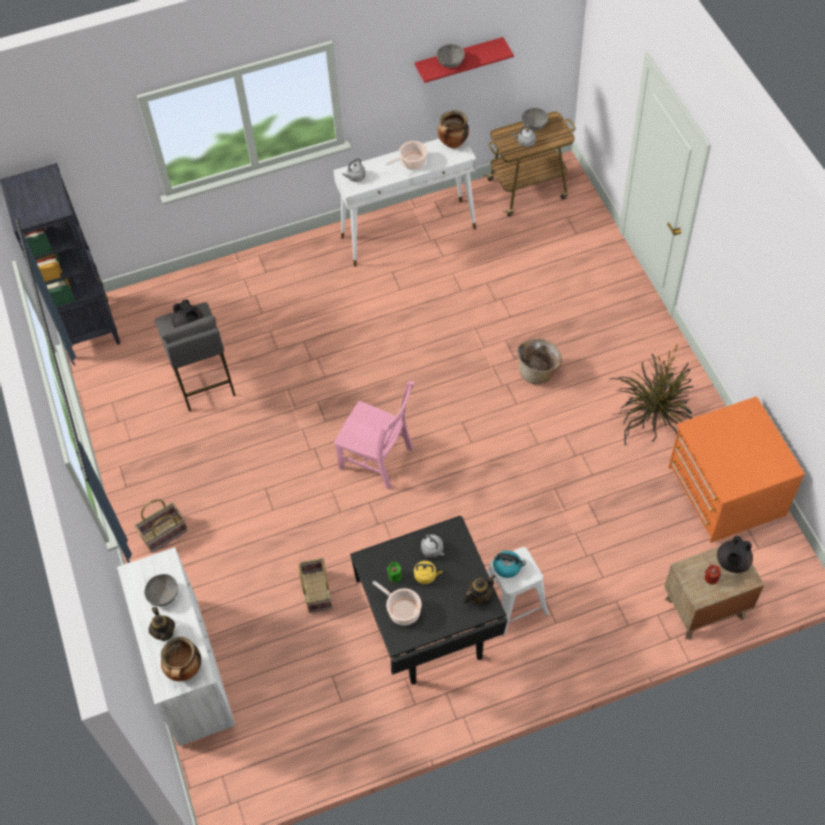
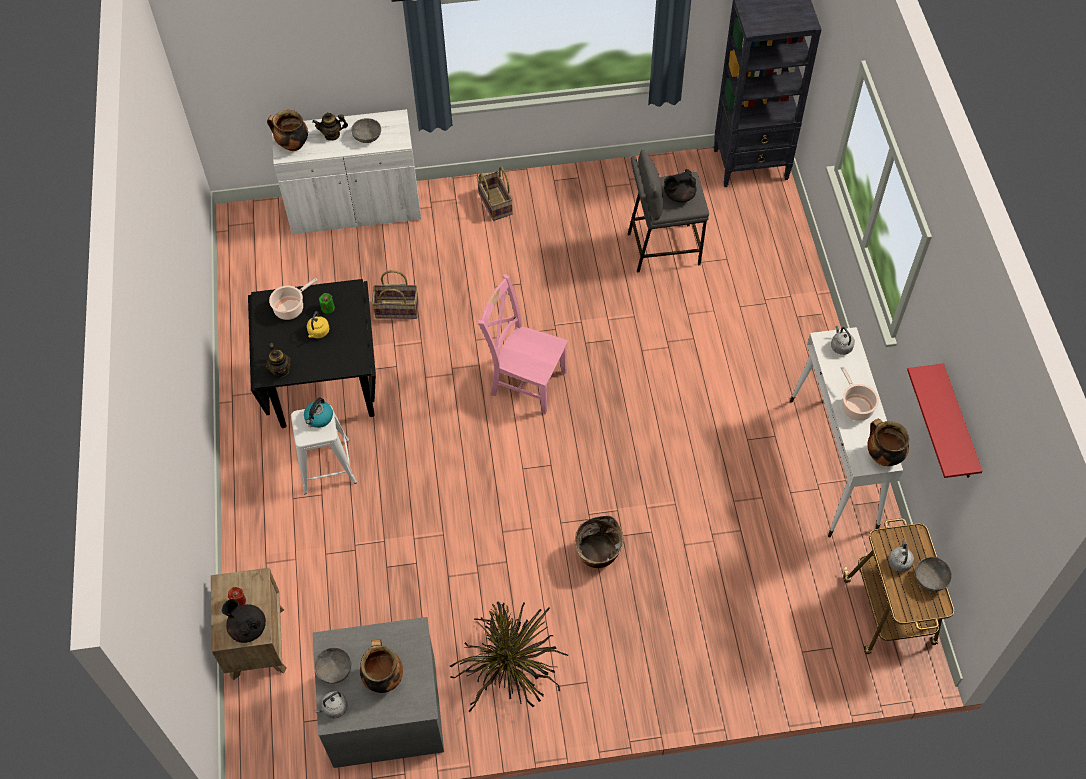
camera: 100 degrees right, 0 degrees up
pink chair [334,381,414,490] -> pink chair turned 75 degrees clockwise [478,274,568,414]
grey kettle [421,534,444,558] -> grey kettle moved to [315,691,348,718]
grey bowl [437,44,465,68] -> grey bowl moved to [314,647,351,684]
orange dresser [668,396,805,543] -> grey dresser [313,617,444,768]
none -> cooking pot [360,639,403,693]

